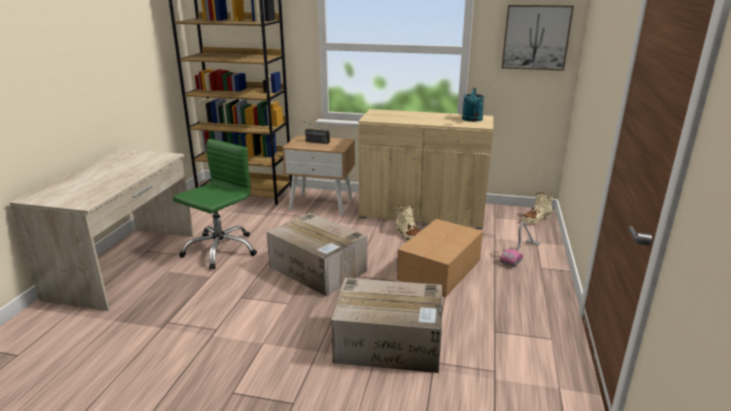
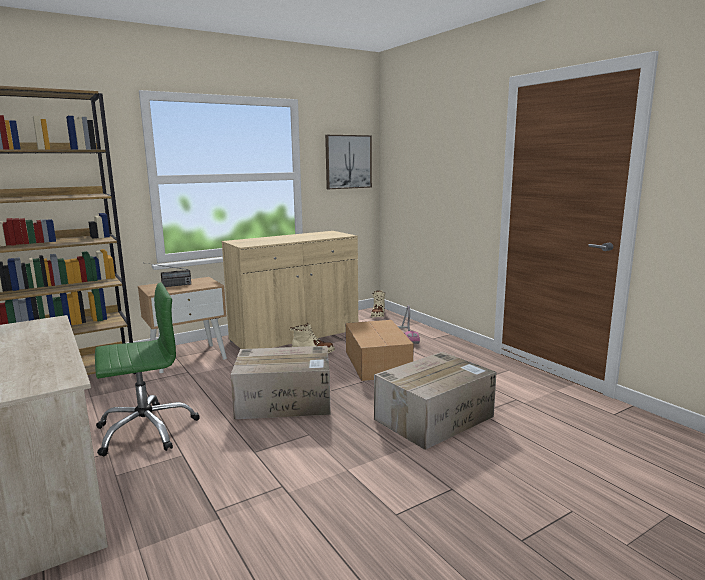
camera: 45 degrees left, 10 degrees down
green office chair [173,139,257,270] -> green office chair turned 75 degrees clockwise [95,283,200,456]
turquoise watering can [462,88,484,122] -> none

